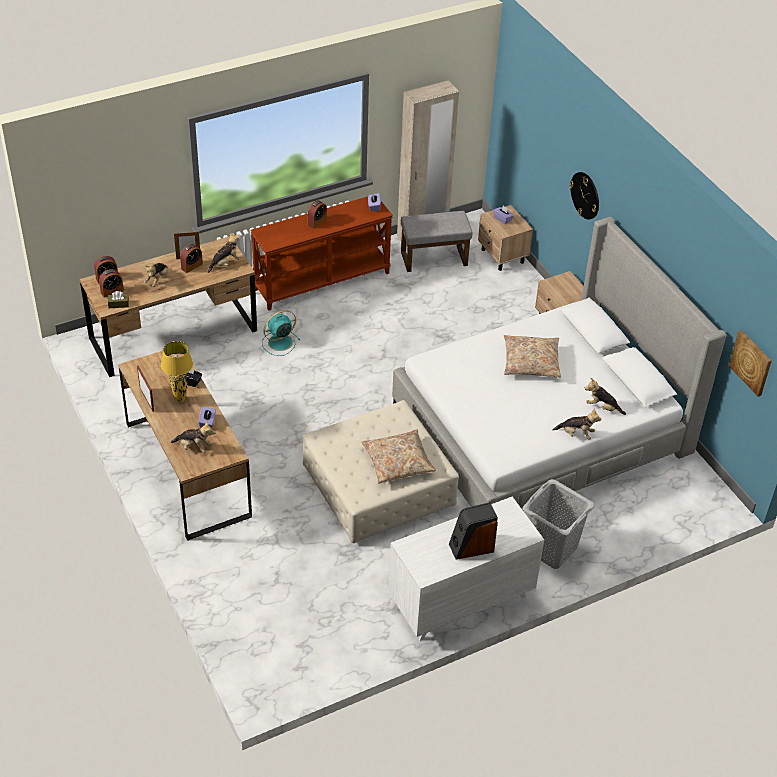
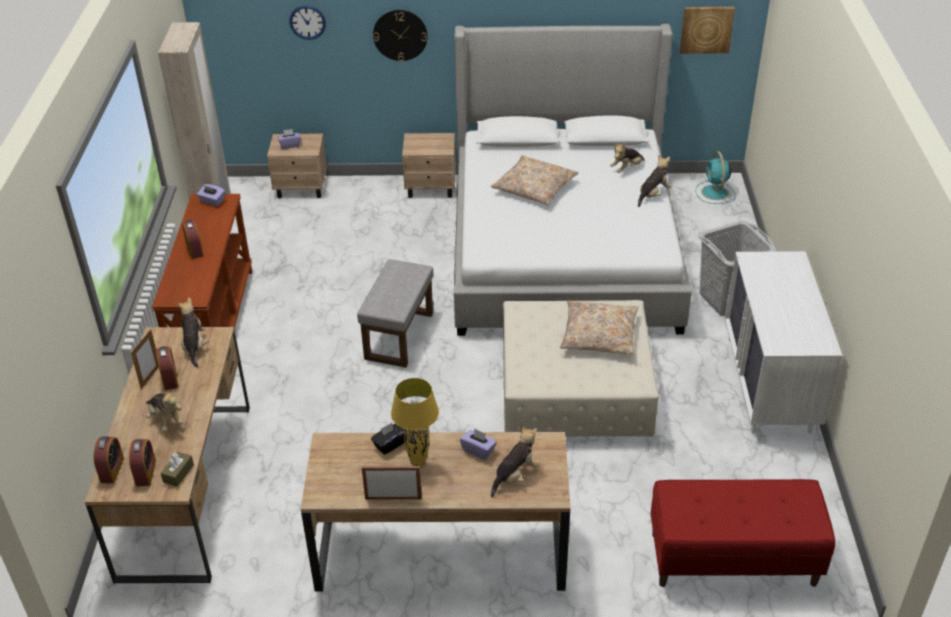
camera: 60 degrees left, 5 degrees down
turquoise fan [262,310,300,356] -> turquoise fan moved to [696,151,736,204]
grey ottoman [401,211,473,272] -> grey ottoman moved to [357,259,433,368]
speaker [449,502,498,560] -> none
none -> wall clock [289,5,326,40]
none -> red bench [650,479,835,587]

